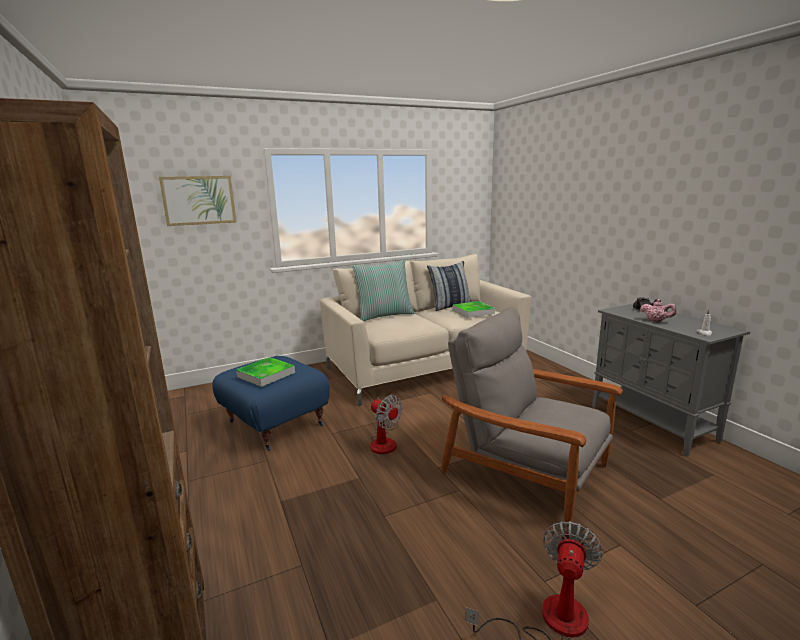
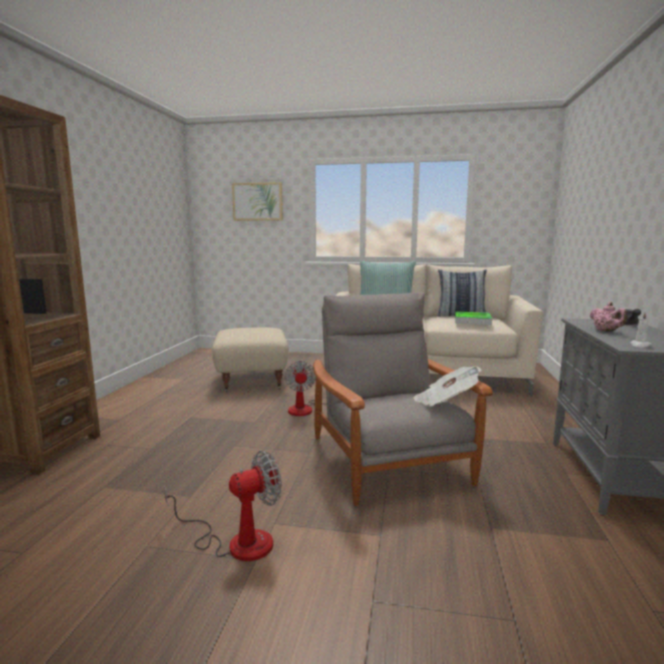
camera: 35 degrees right, 5 degrees down
blue ottoman [212,356,330,451] -> beige ottoman [212,327,289,392]
tray [236,357,295,387] -> none
none -> newspaper [413,366,482,407]

